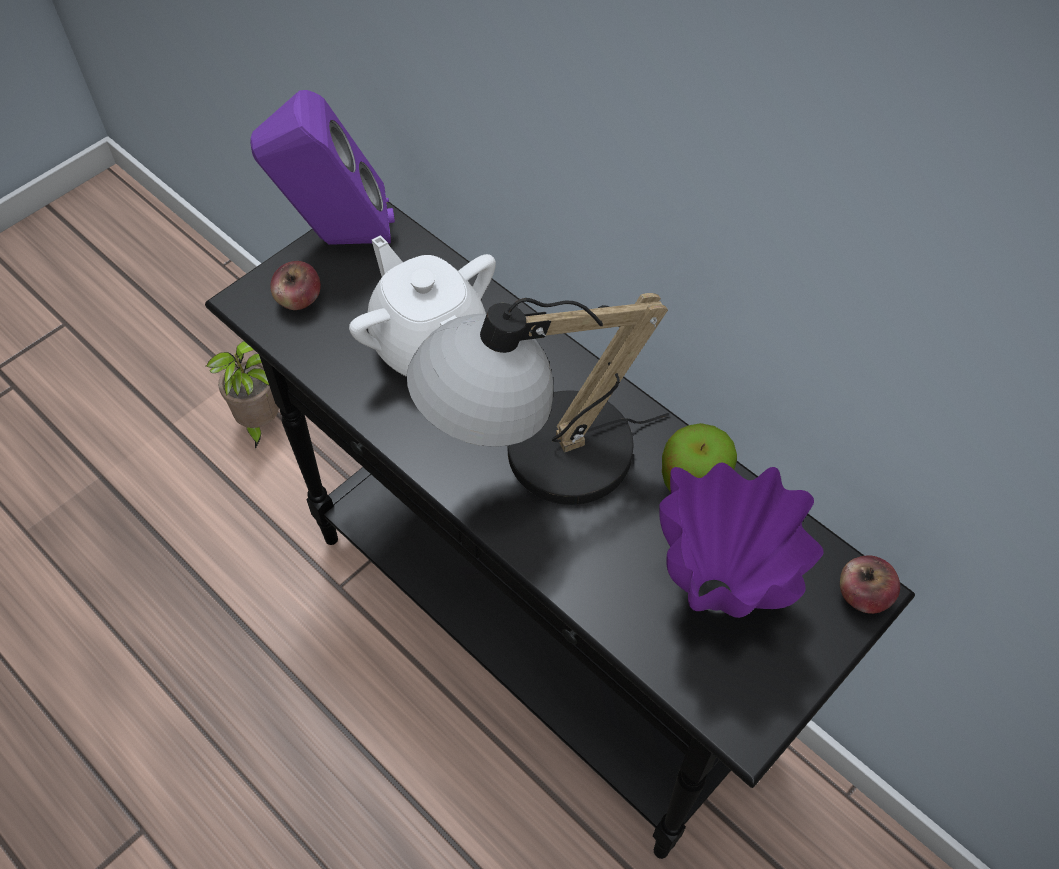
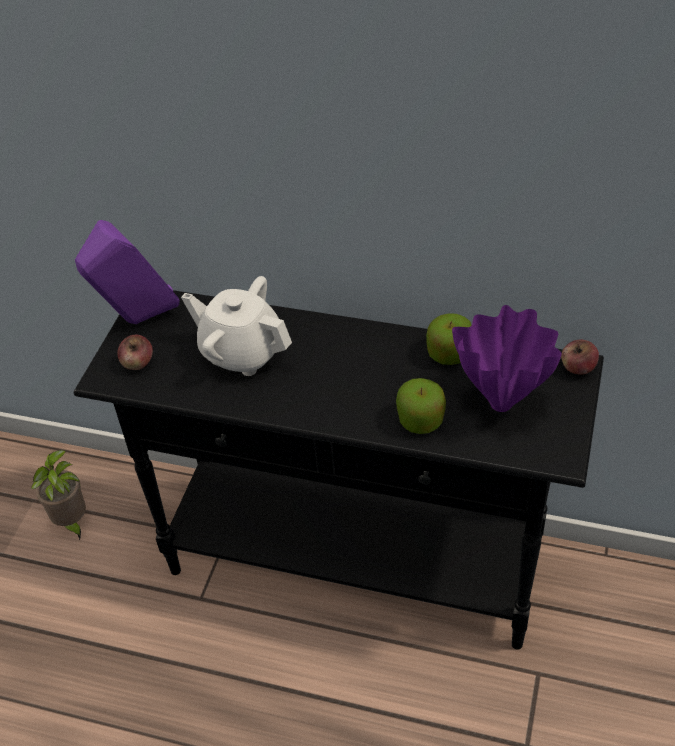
camera: 25 degrees left, 10 degrees down
table lamp [407,293,669,505] -> none
none -> apple [396,378,446,434]

